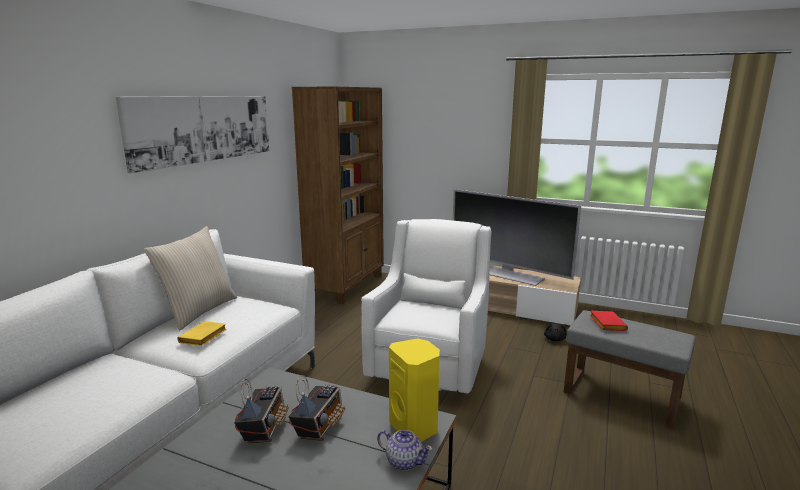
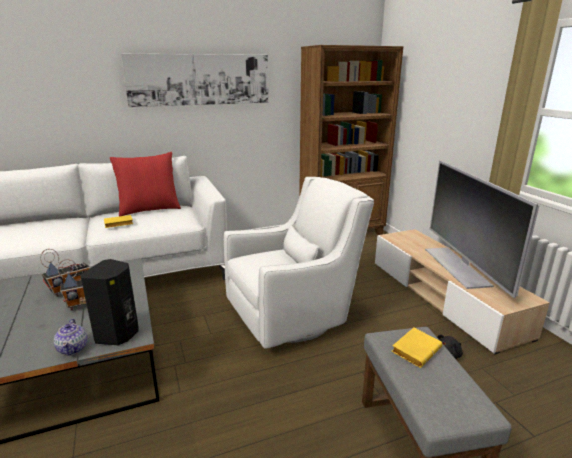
camera: 45 degrees right, 5 degrees up
beige pillow [144,226,237,331] -> red pillow [110,152,181,216]
yellow speaker [389,338,440,442] -> black speaker [80,259,139,345]
red book [590,311,628,331] -> yellow book [391,328,443,368]

